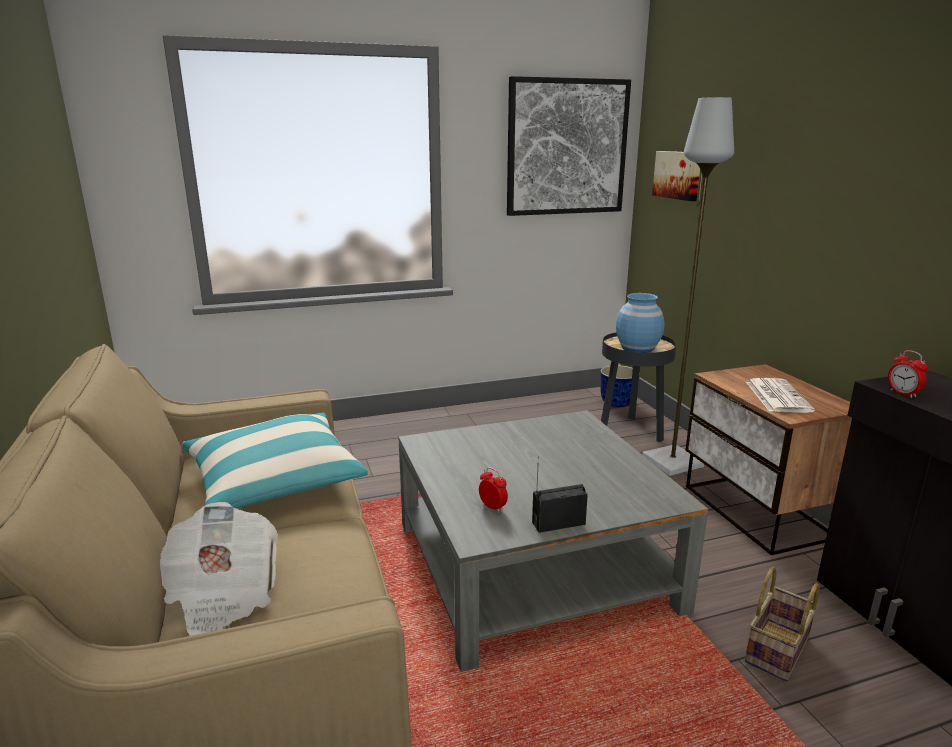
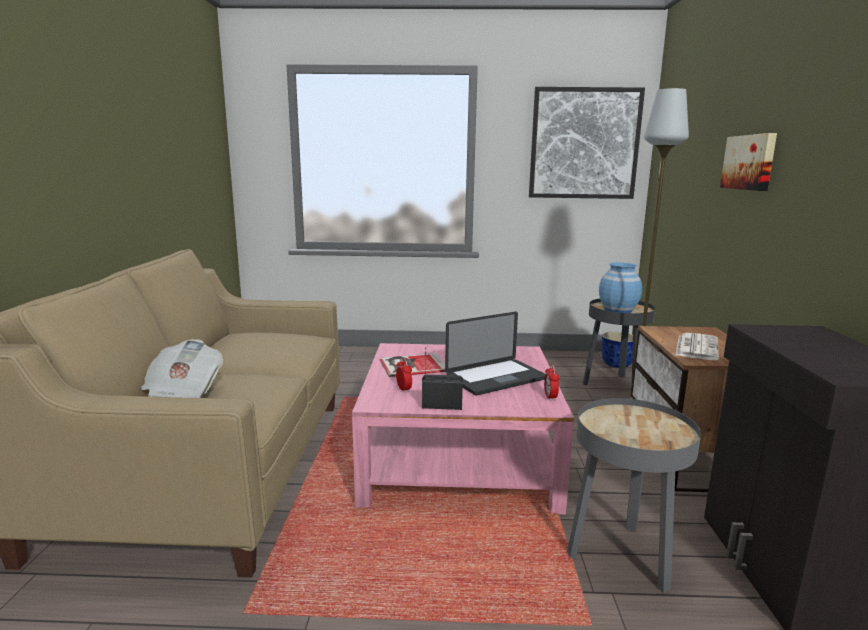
camera: 20 degrees right, 5 degrees down
pillow [182,412,368,509] -> none
grey coffee table [398,410,708,672] -> pink coffee table [352,343,574,515]
picture [652,151,700,201] -> picture moved to [720,133,777,191]
basket [745,567,820,682] -> grey side table [567,398,701,593]
alarm clock [888,350,928,398] -> alarm clock moved to [544,364,560,401]
none -> book [379,353,445,377]
none -> laptop [445,312,546,395]

